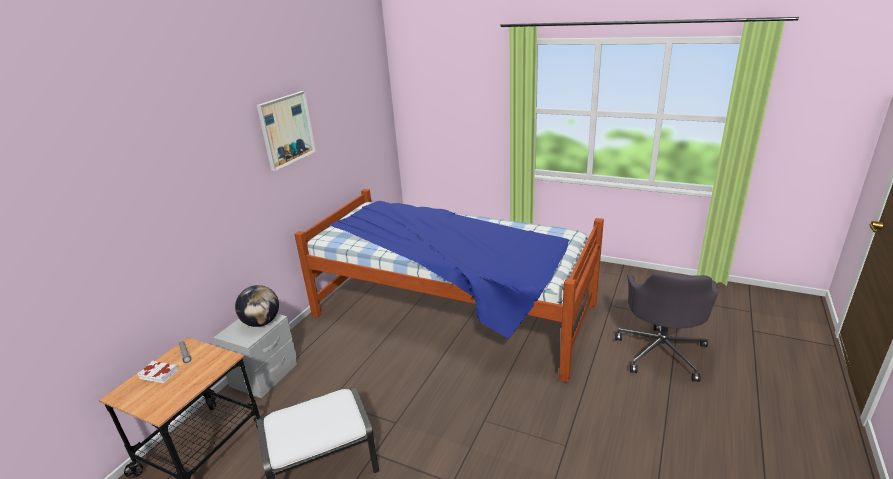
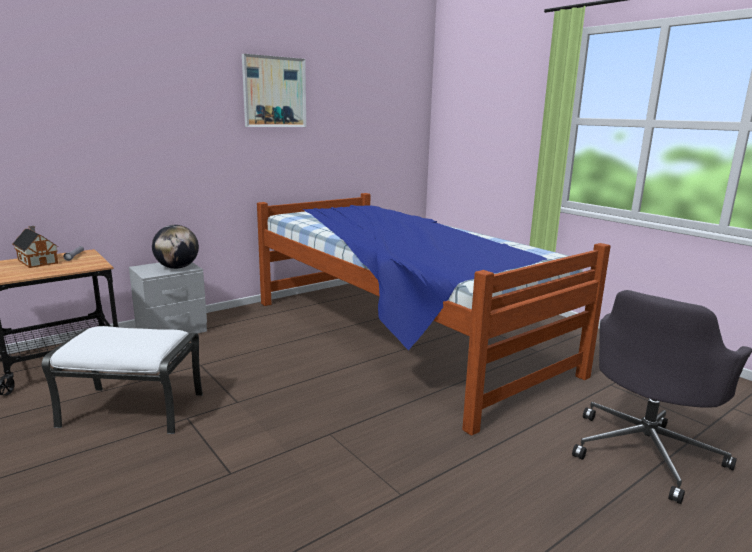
camera: 25 degrees right, 10 degrees down
white book [137,360,178,383] -> toy house [12,226,58,268]

